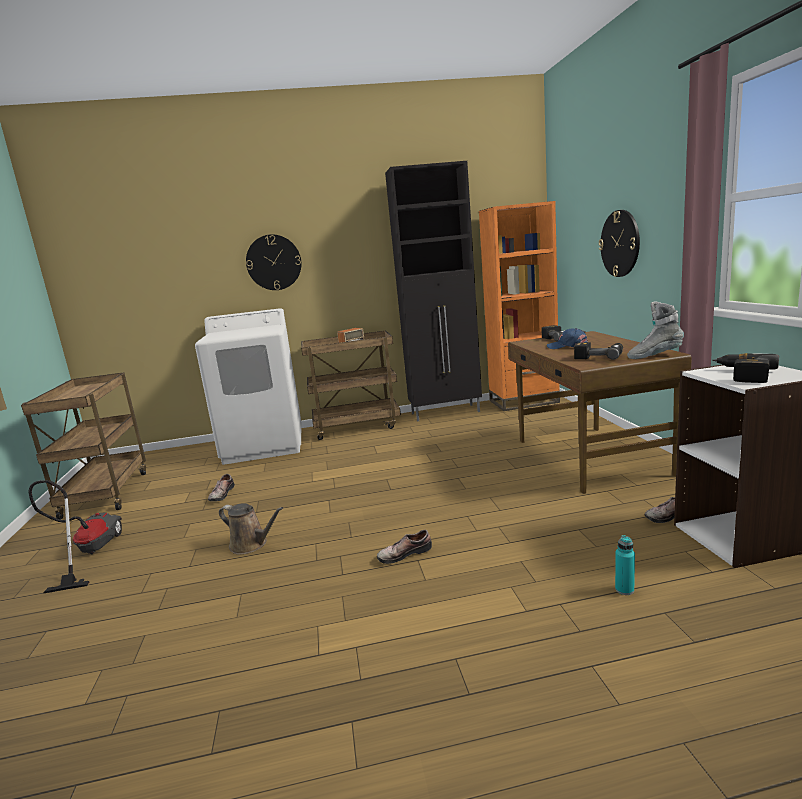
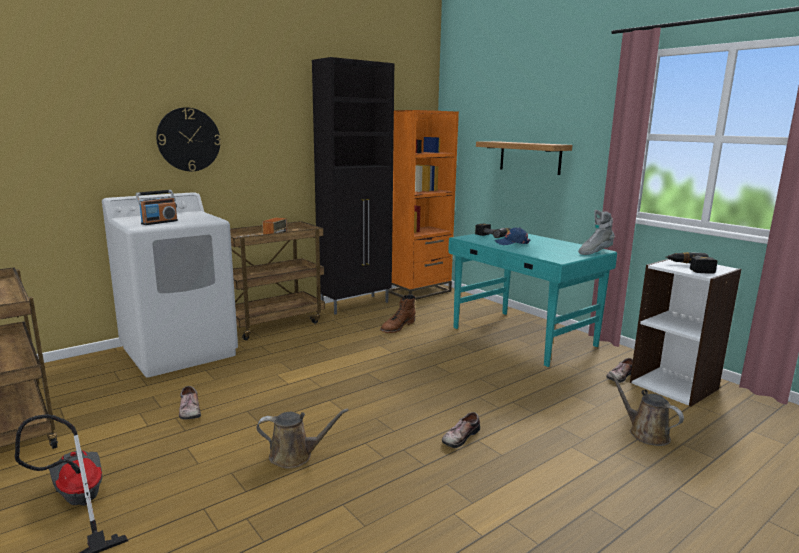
camera: 30 degrees left, 0 degrees up
brown desk [508,331,692,494] -> turquoise desk [448,234,617,367]
power drill [574,342,623,360] -> none
wall clock [599,210,640,277] -> shelf [476,141,573,175]
turquoise bottle [615,535,635,595] -> brown watering can [609,371,684,446]
none -> radio [135,190,178,225]
none -> brown boot [380,295,416,333]

